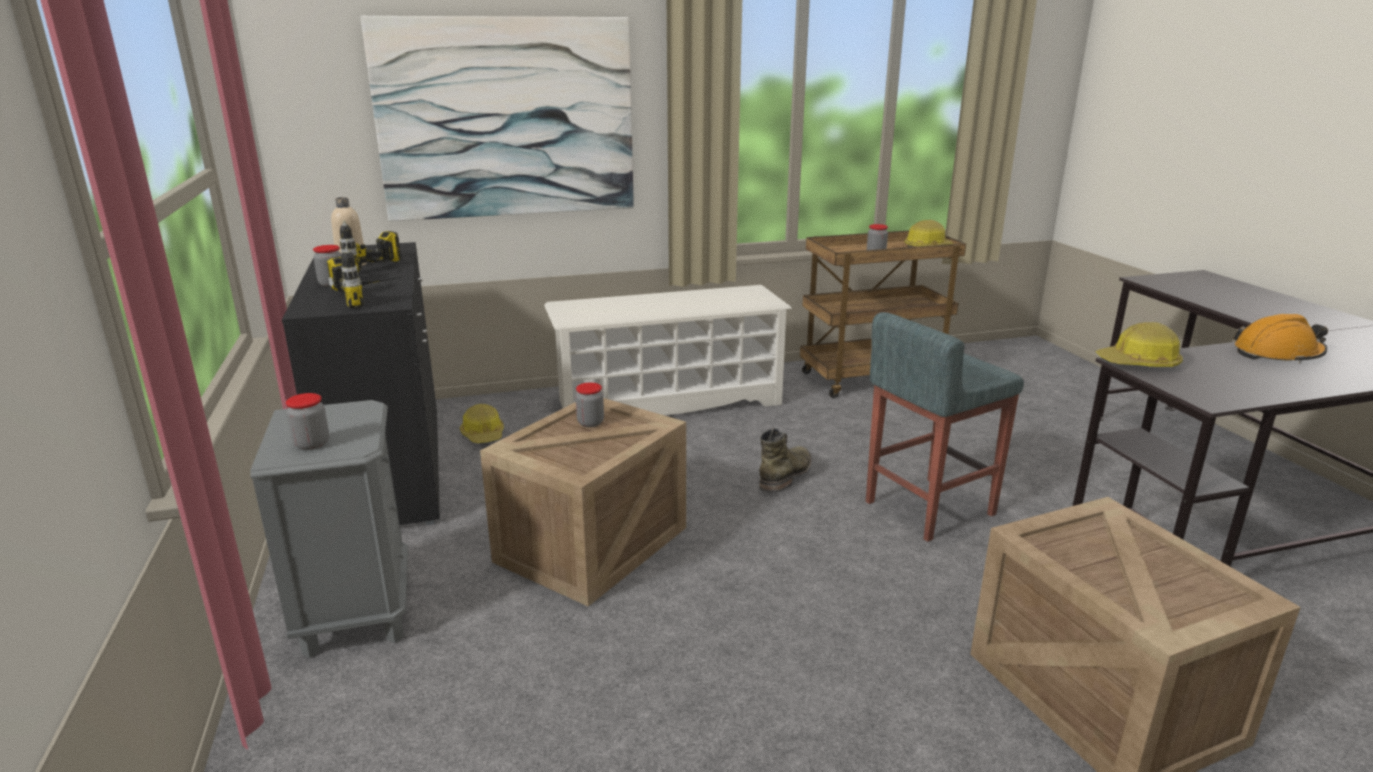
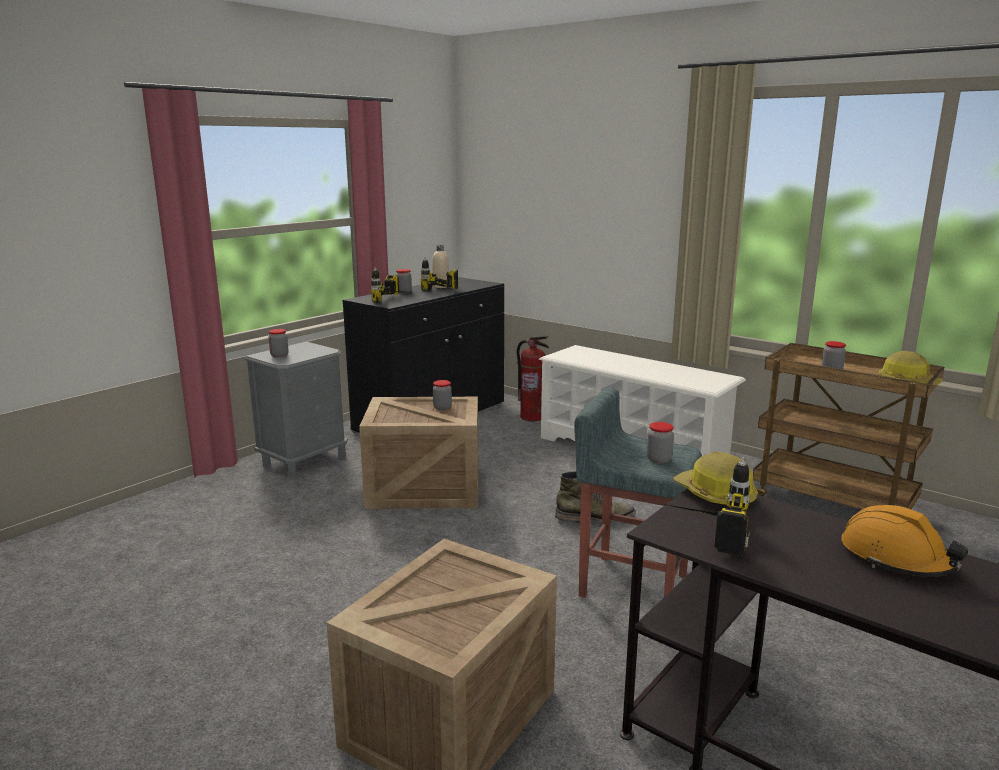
camera: 55 degrees right, 5 degrees down
picture [360,16,634,221] -> none
hard hat [460,404,504,443] -> none
none -> fire extinguisher [517,336,549,421]
none -> jar [647,422,674,464]
none -> power drill [663,457,750,555]

